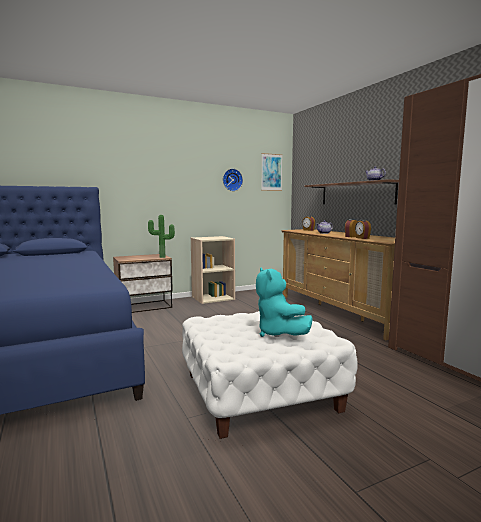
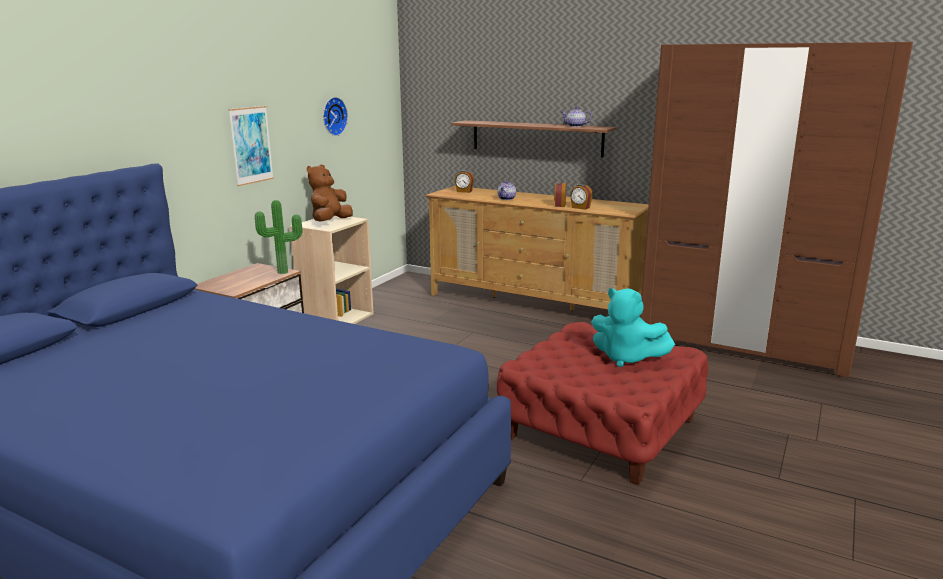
camera: 35 degrees left, 10 degrees up
white ottoman [182,311,357,439] -> red ottoman [497,322,708,485]
picture [261,153,282,191] -> picture moved to [228,106,274,186]
none -> brown plush toy [307,165,353,221]

